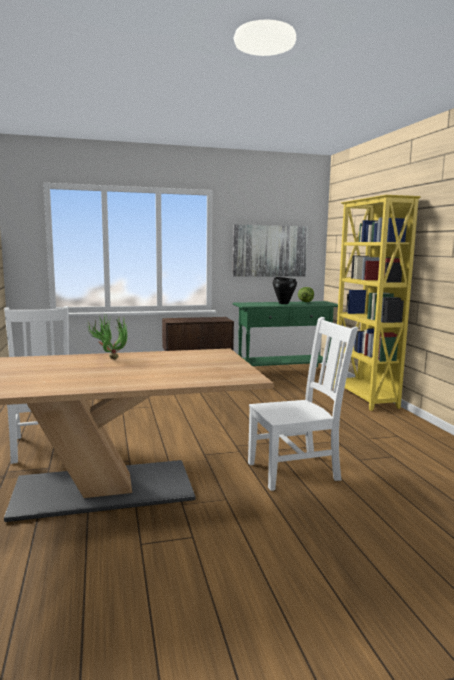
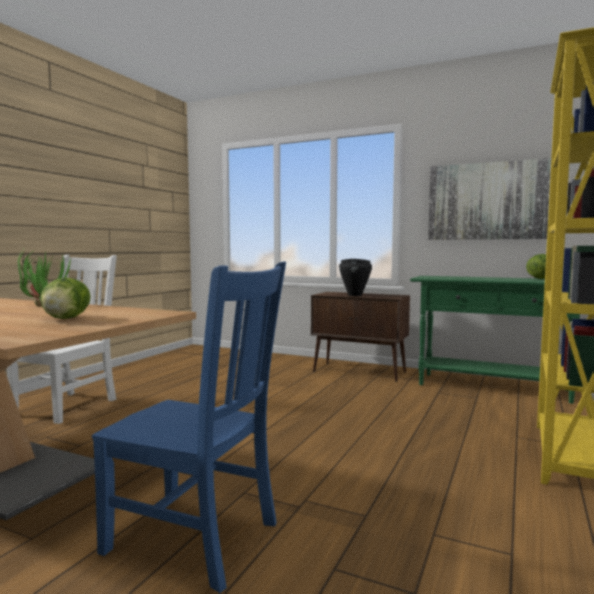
camera: 40 degrees right, 5 degrees down
white chair [248,317,358,491] -> blue chair [92,261,286,593]
black cooking pot [273,277,297,304] -> black cooking pot moved to [339,259,372,296]
none -> lettuce [40,277,91,319]

